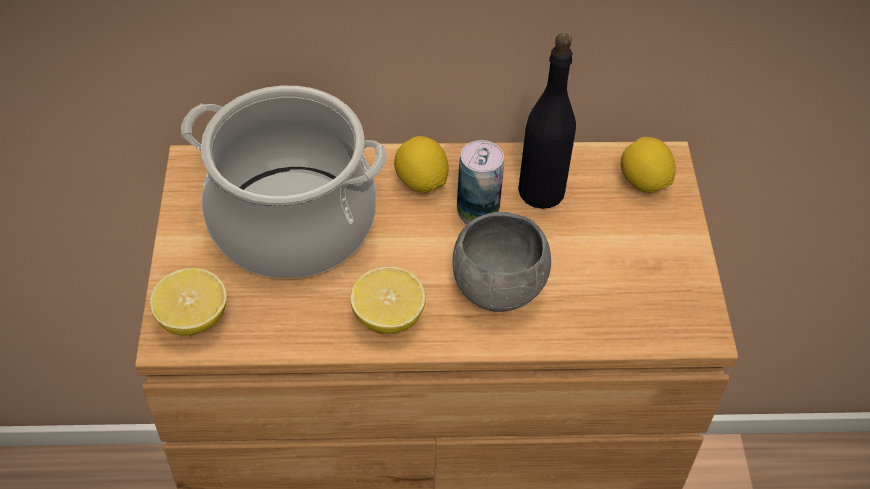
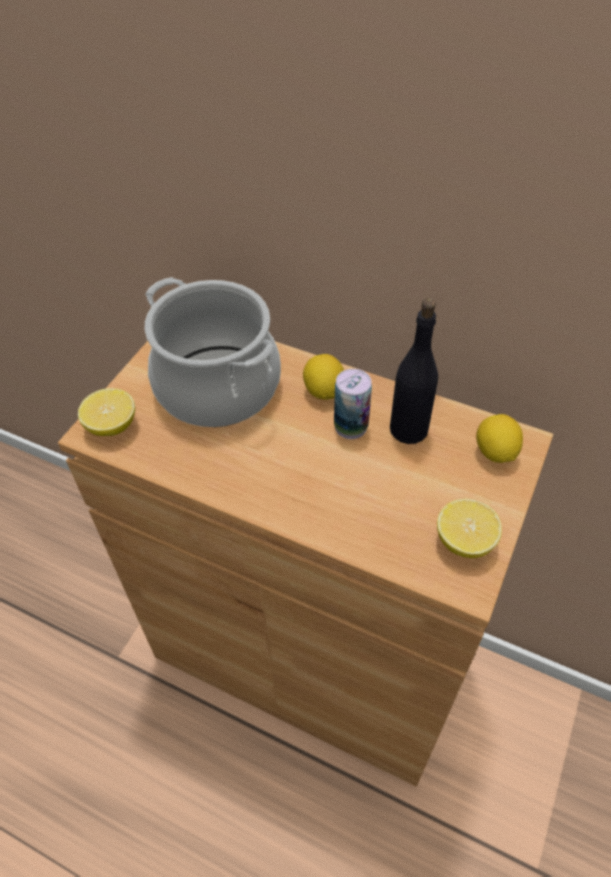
camera: 30 degrees right, 0 degrees up
lemon [350,267,426,334] -> lemon moved to [437,499,502,558]
grey bowl [452,212,551,312] -> none

